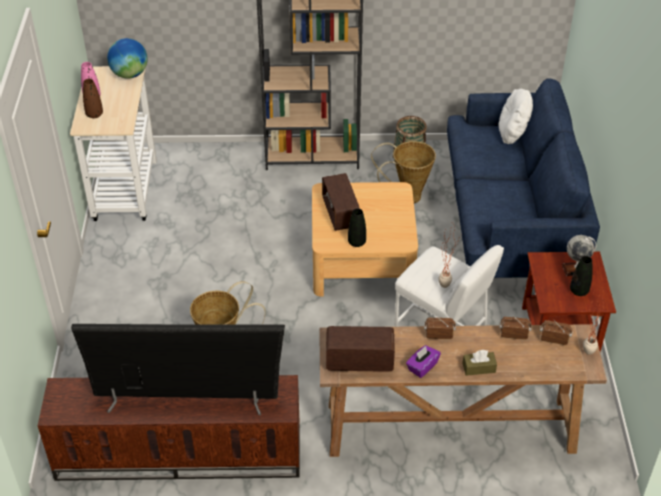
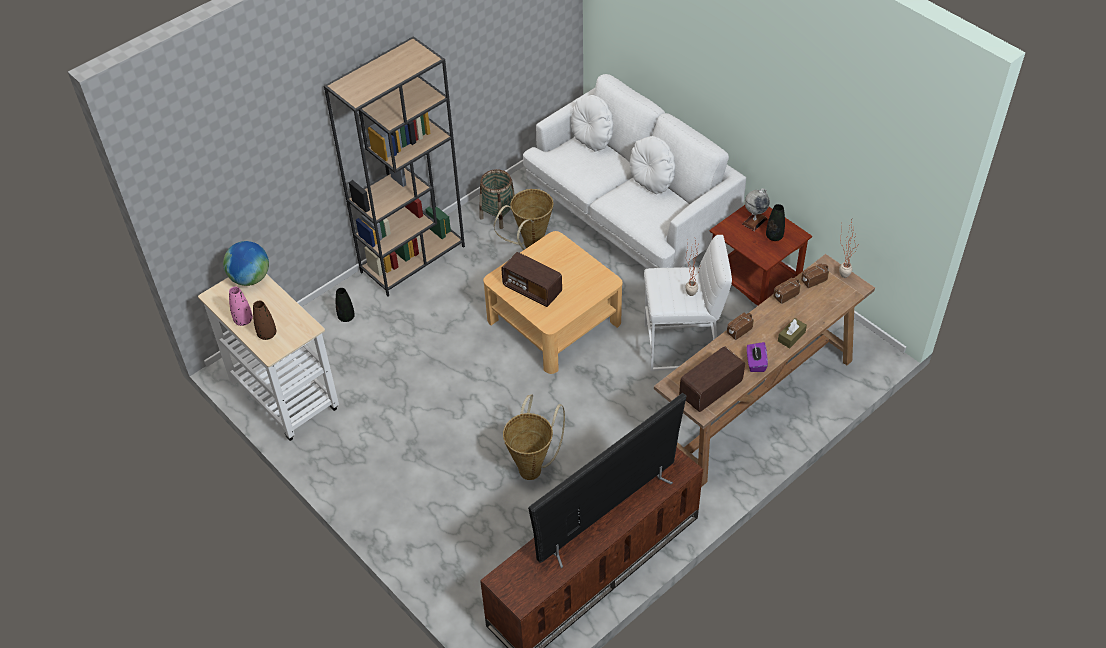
camera: 40 degrees left, 5 degrees up
black vase [348,208,366,247] -> black vase moved to [336,288,355,322]
blue sofa [447,78,600,278] -> white sofa [523,74,746,269]
none -> white pillow [630,136,675,194]

